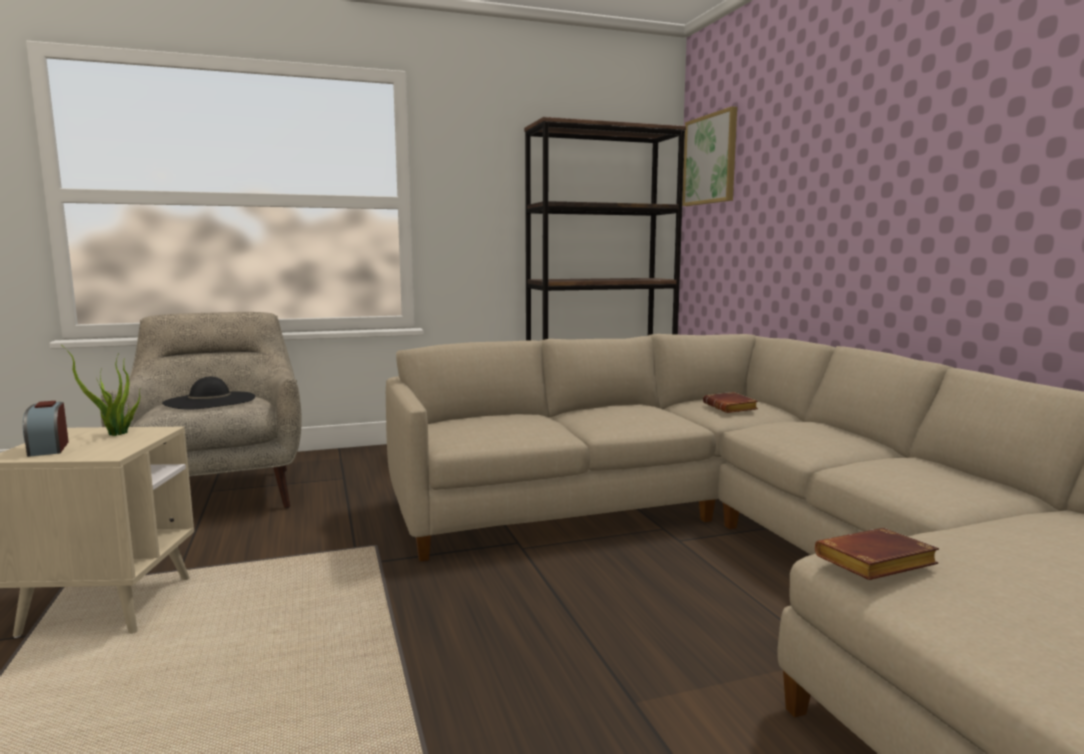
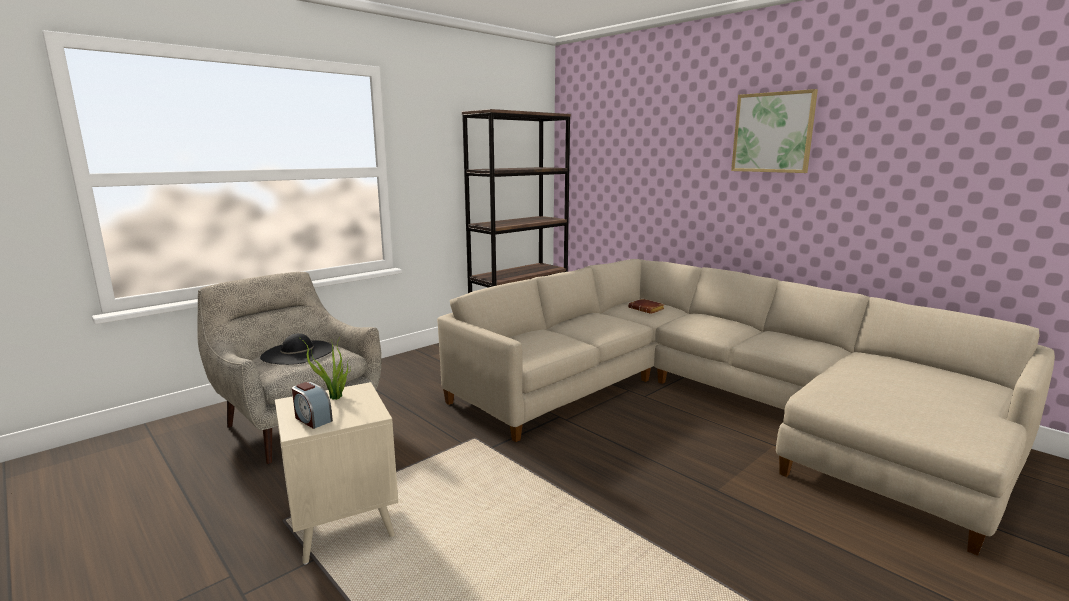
camera: 25 degrees left, 5 degrees up
picture [682,106,737,206] -> picture moved to [731,89,818,173]
brown book [815,528,939,580] -> none

